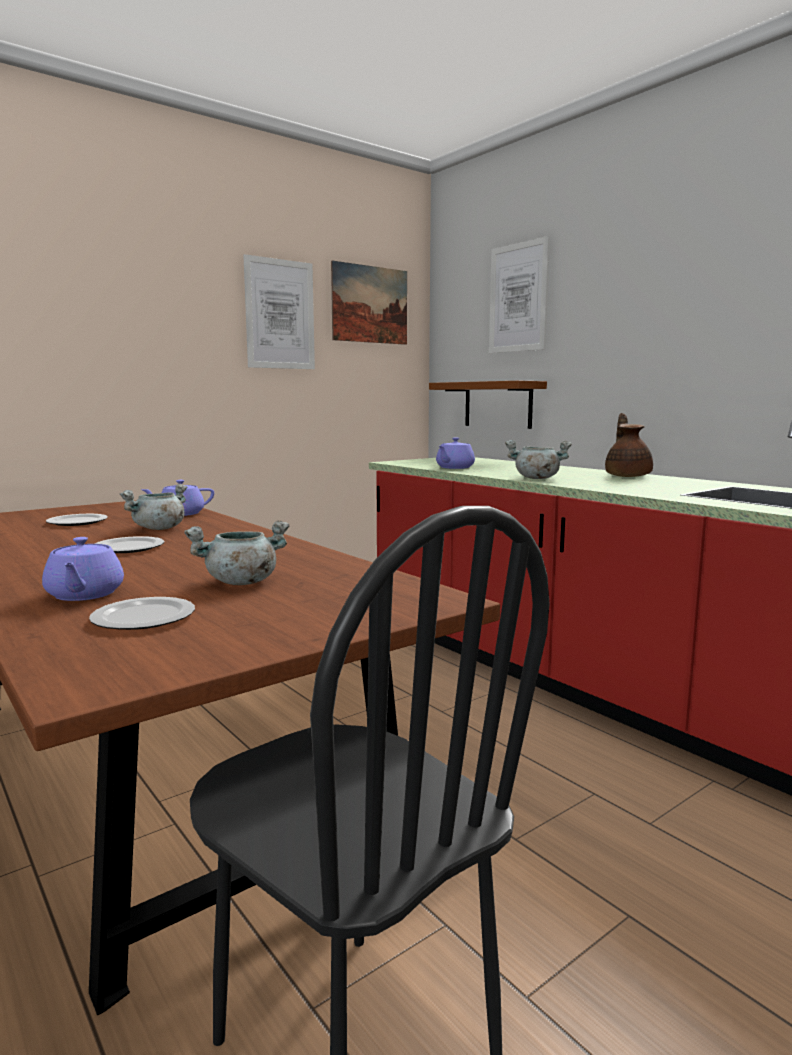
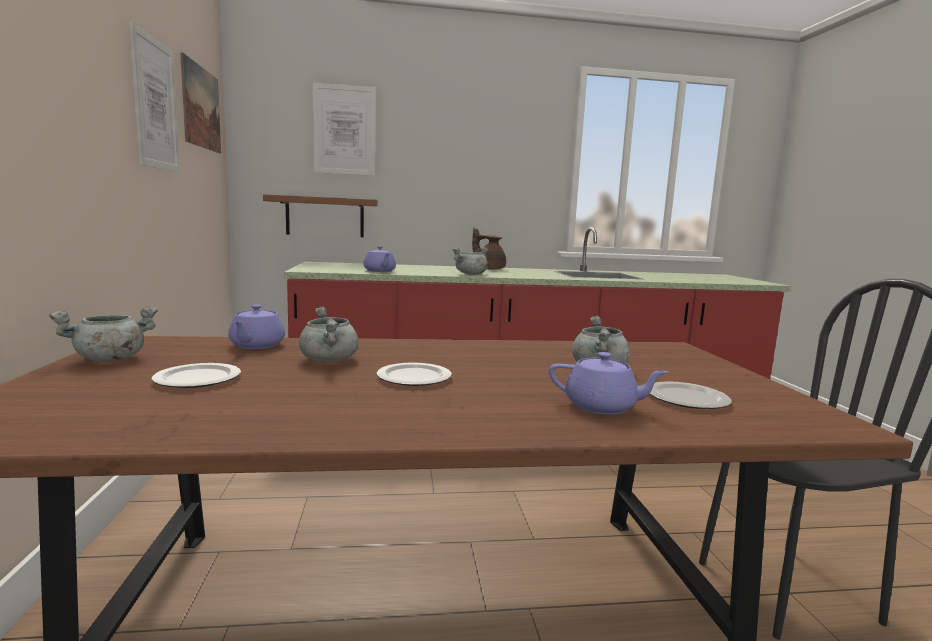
camera: 60 degrees left, 0 degrees up
none -> grey cooking pot [49,306,158,362]

